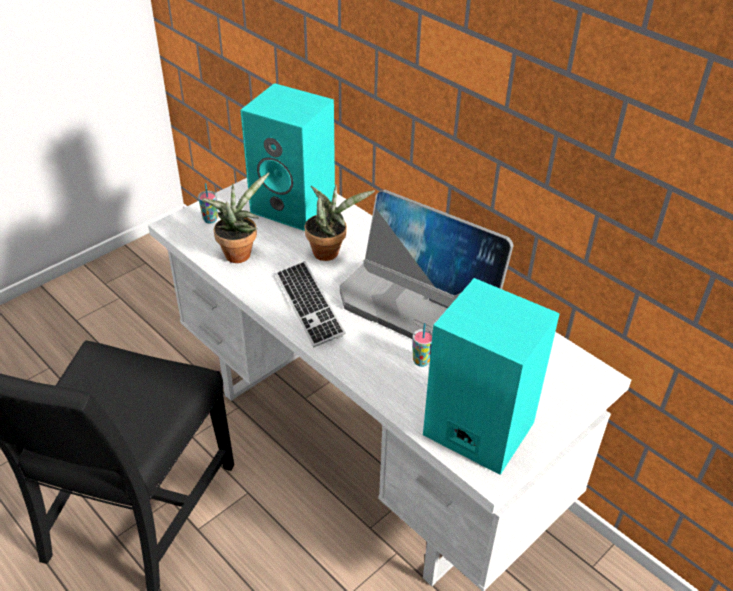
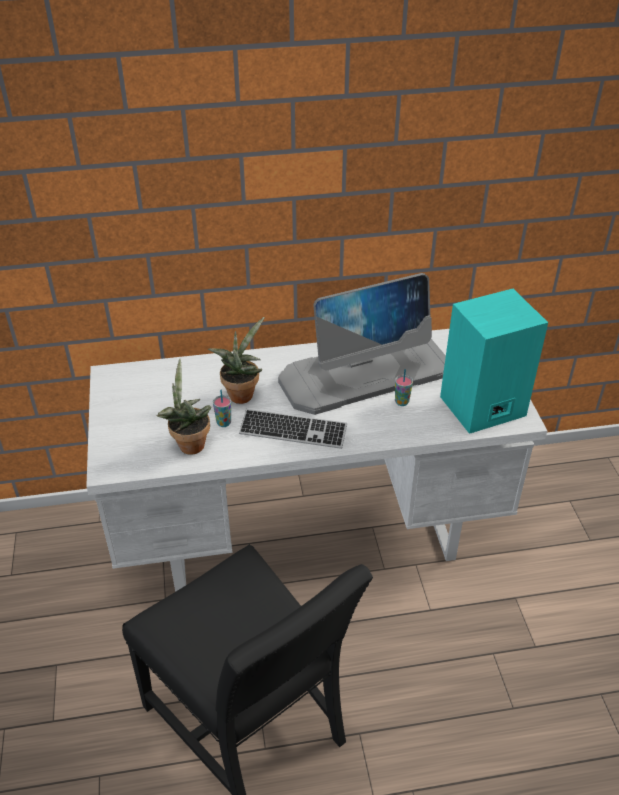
camera: 55 degrees left, 0 degrees up
cup [198,183,218,223] -> cup moved to [213,390,231,427]
turquoise speaker [240,83,335,231] -> none

